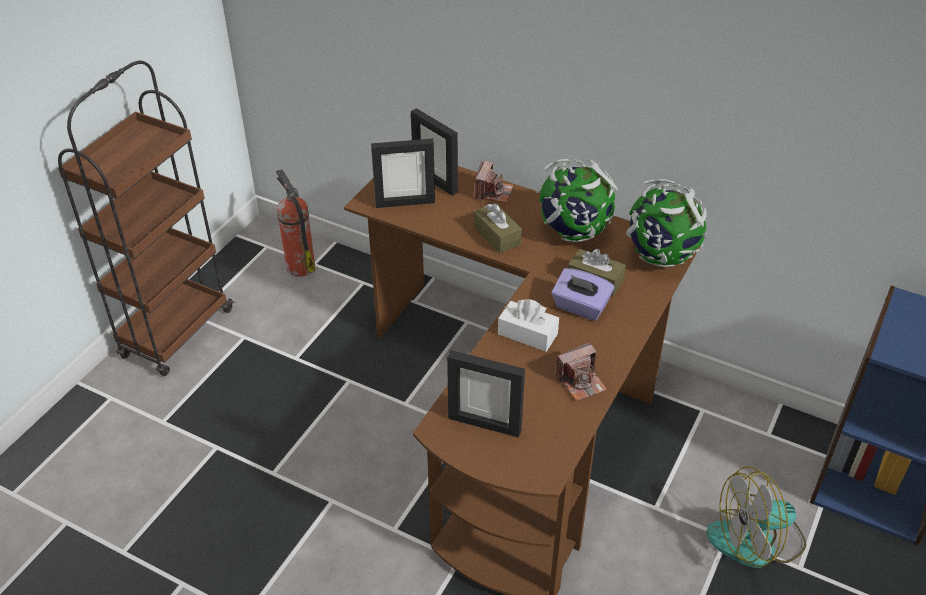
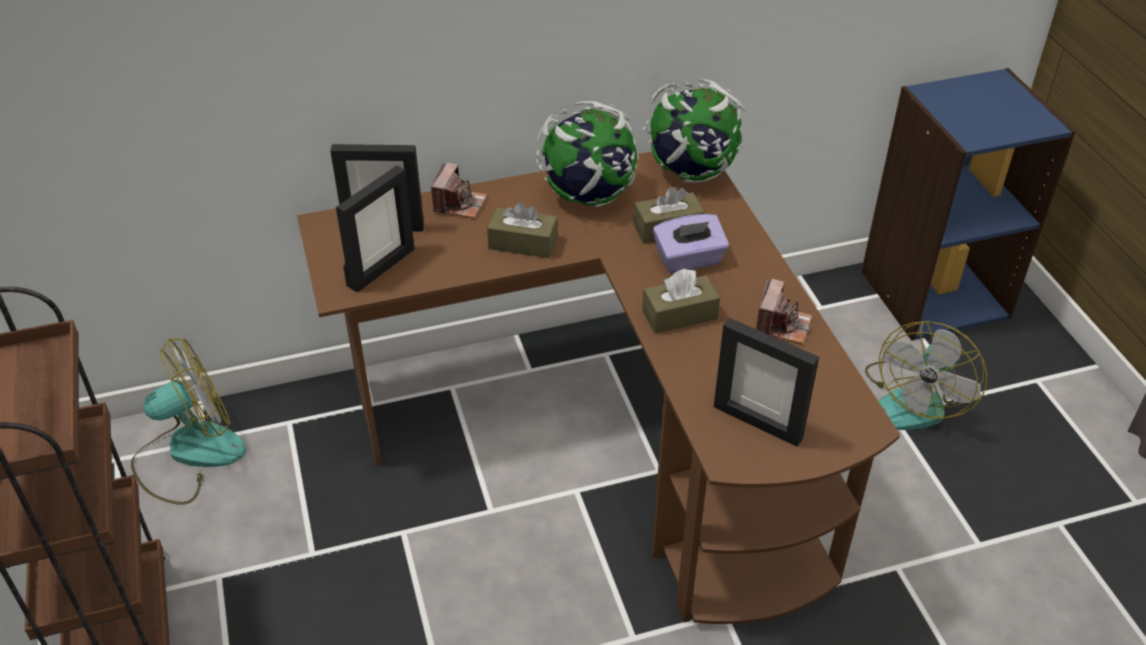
camera: 45 degrees left, 0 degrees up
fire extinguisher [276,169,316,277] -> fan [131,338,246,505]
picture frame [447,350,525,438] -> picture frame turned 60 degrees clockwise [714,318,819,447]
camera [475,161,514,203] -> camera turned 45 degrees clockwise [431,162,487,218]
white tissue box [498,299,559,352] -> brown tissue box [642,269,720,334]

